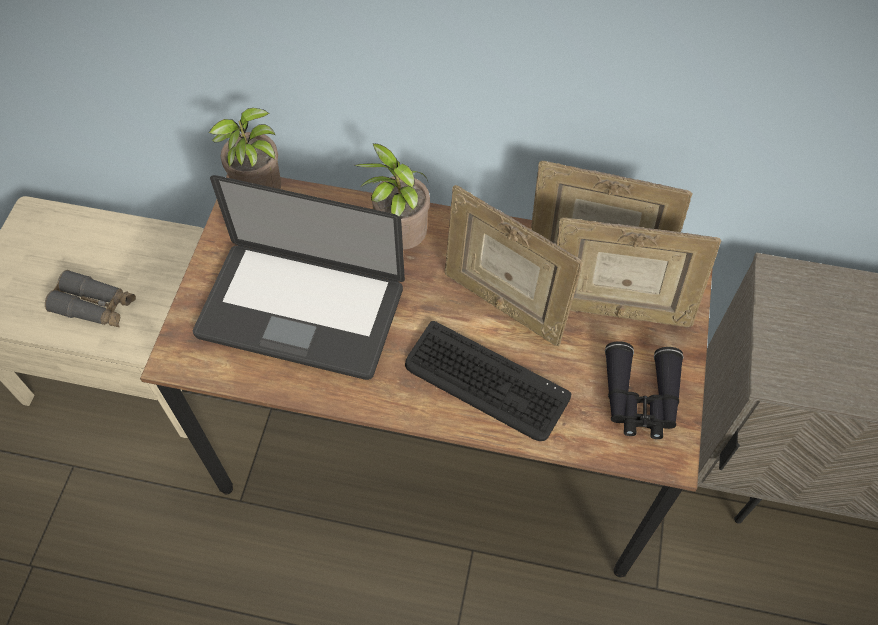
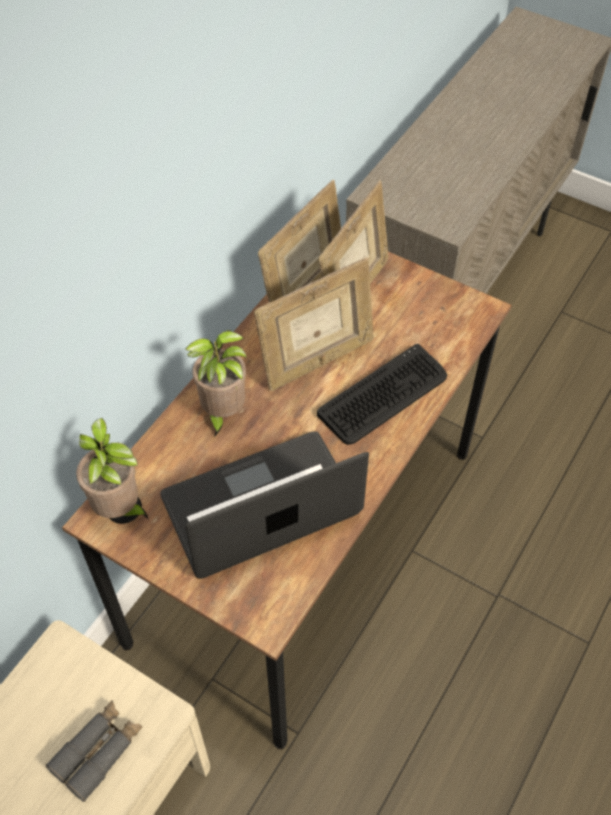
camera: 70 degrees left, 5 degrees down
laptop [193,175,405,380] -> laptop turned 150 degrees counterclockwise [160,431,369,579]
black binoculars [605,341,684,439] -> none

